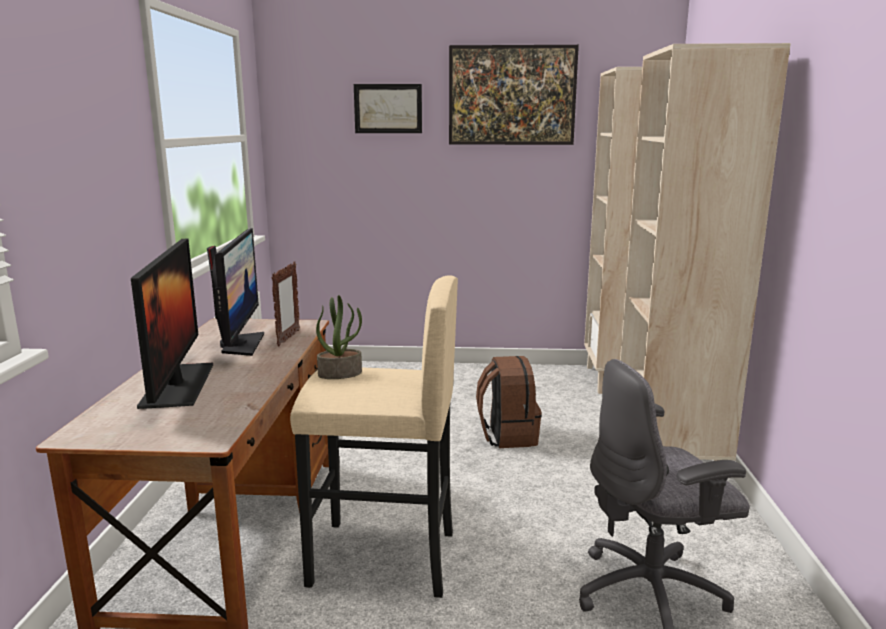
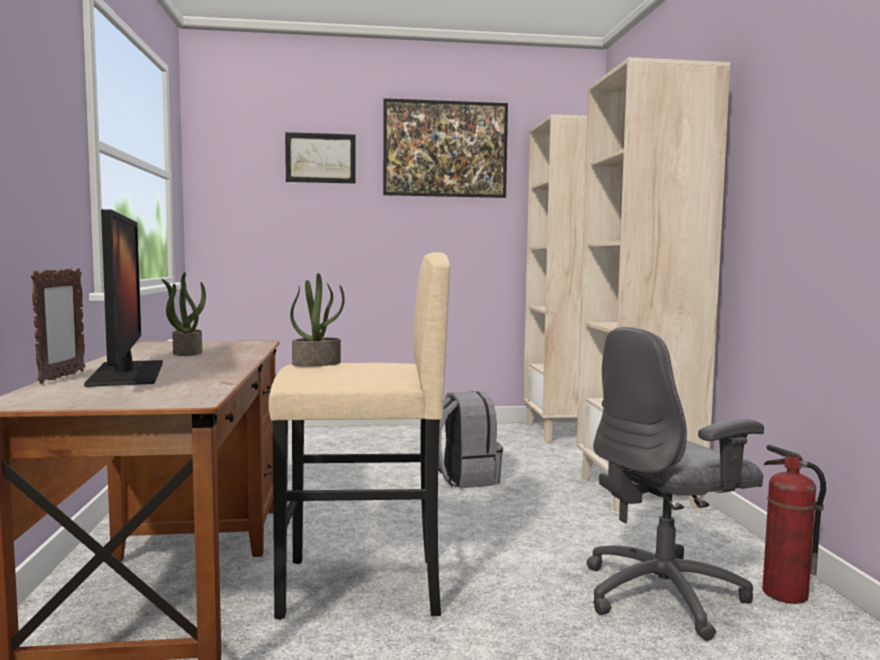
camera: 10 degrees left, 10 degrees down
monitor [207,228,264,356] -> potted plant [161,272,206,356]
picture frame [271,262,300,346] -> picture frame moved to [31,268,85,384]
brown backpack [476,356,542,448] -> grey backpack [438,391,503,488]
none -> fire extinguisher [762,445,826,604]

